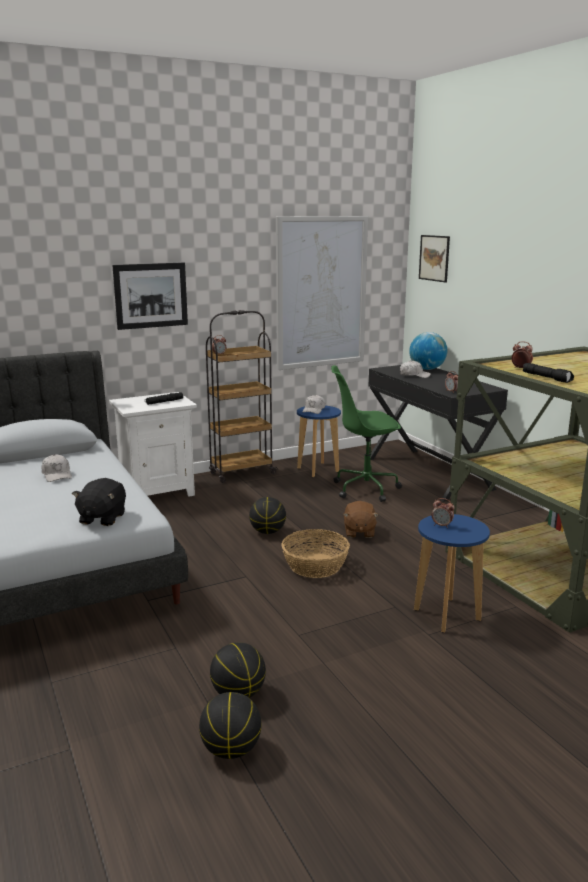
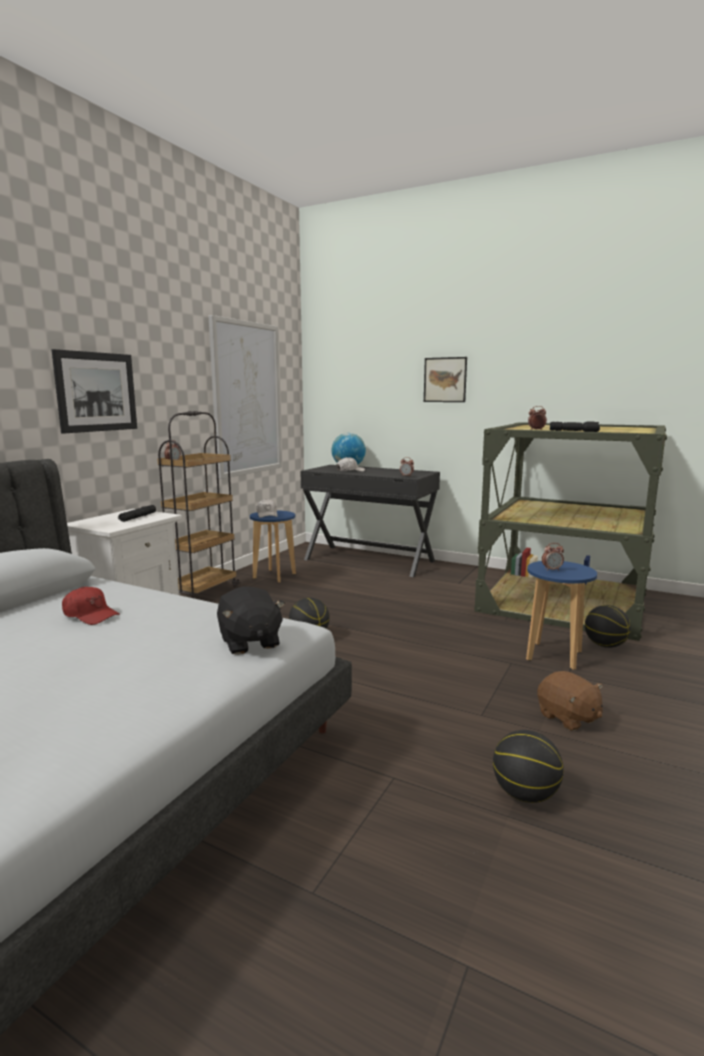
camera: 35 degrees left, 5 degrees down
white cap [41,454,72,482] -> red cap [62,587,120,625]
basketball [199,692,261,759] -> basketball moved to [585,605,631,648]
basket [281,529,350,578] -> none
green office chair [331,365,402,502] -> none
brown plush toy [343,501,379,538] -> brown plush toy moved to [537,671,603,731]
picture [419,235,450,283] -> picture moved to [424,357,467,402]

